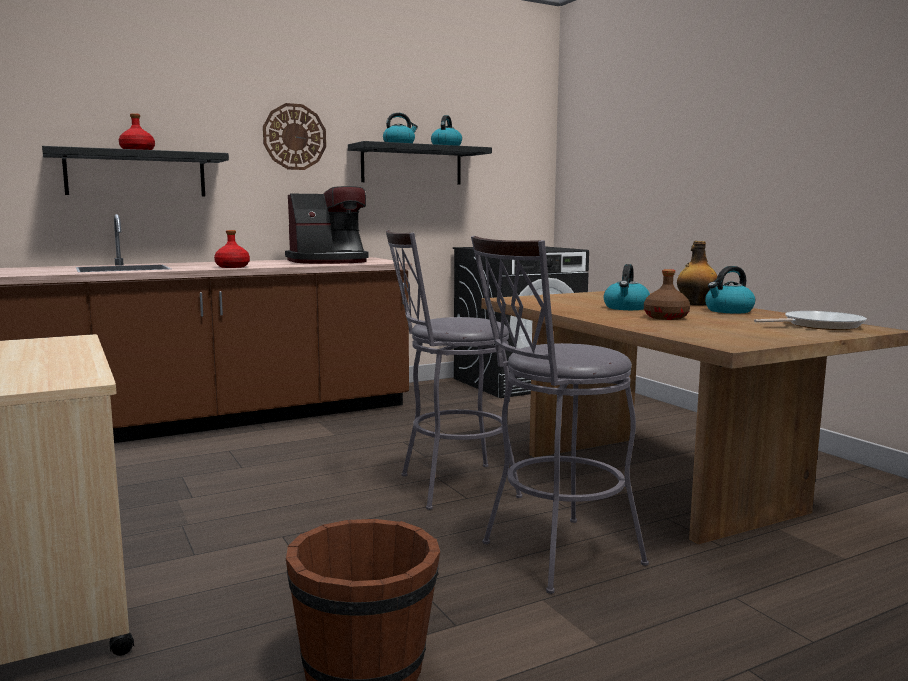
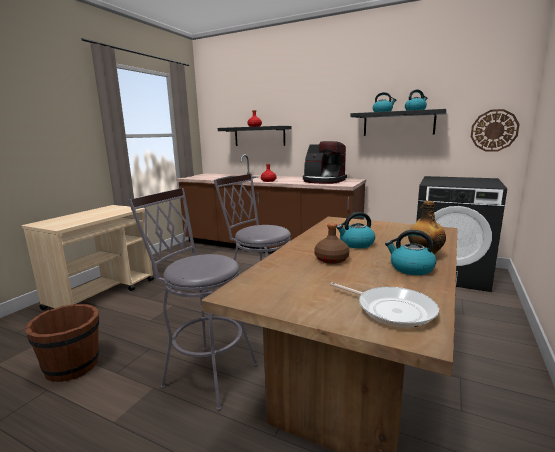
camera: 55 degrees right, 5 degrees up
wall clock [263,103,326,170] -> wall clock moved to [471,109,520,152]

